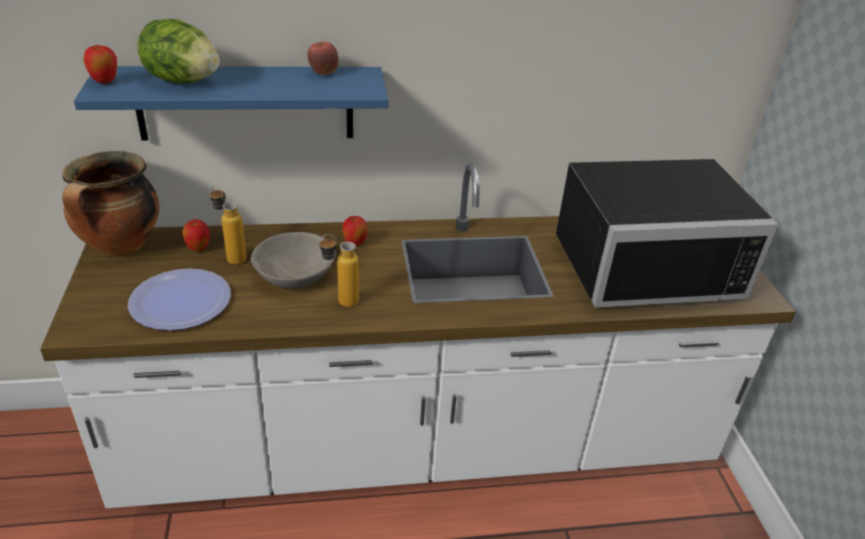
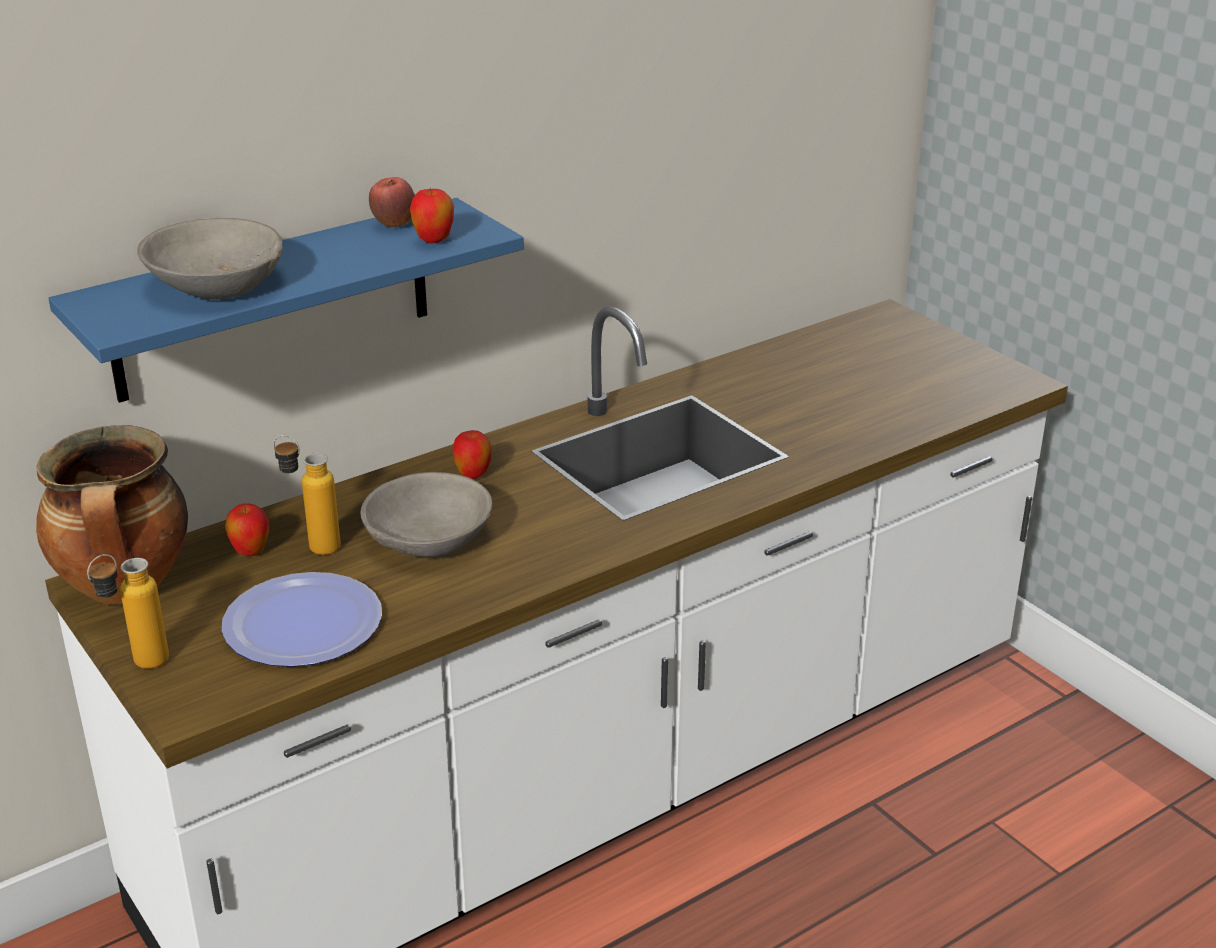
camera: 25 degrees left, 5 degrees down
apple [83,45,117,84] -> apple moved to [410,188,454,243]
lettuce [137,19,220,84] -> grey bowl [137,218,283,299]
bottle [318,235,359,307] -> bottle moved to [87,554,169,669]
black microwave [556,159,778,308] -> none

